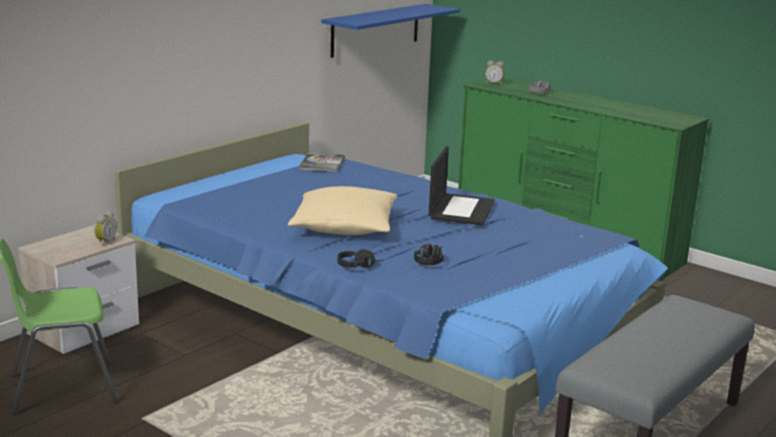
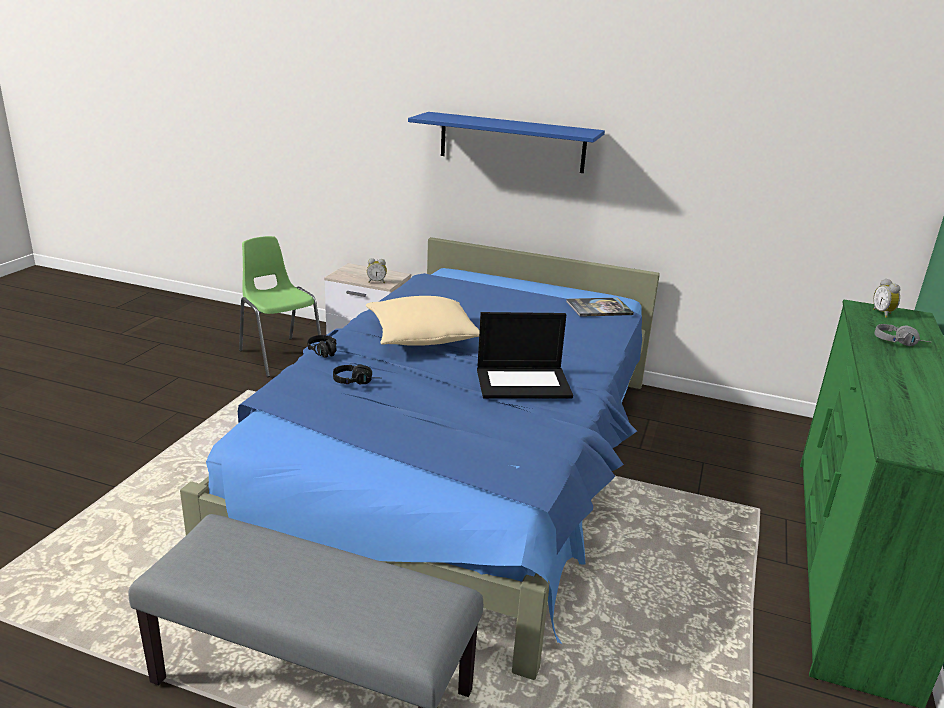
camera: 70 degrees right, 5 degrees up
blue shelf [321,4,460,58] -> blue shelf moved to [408,112,605,173]

